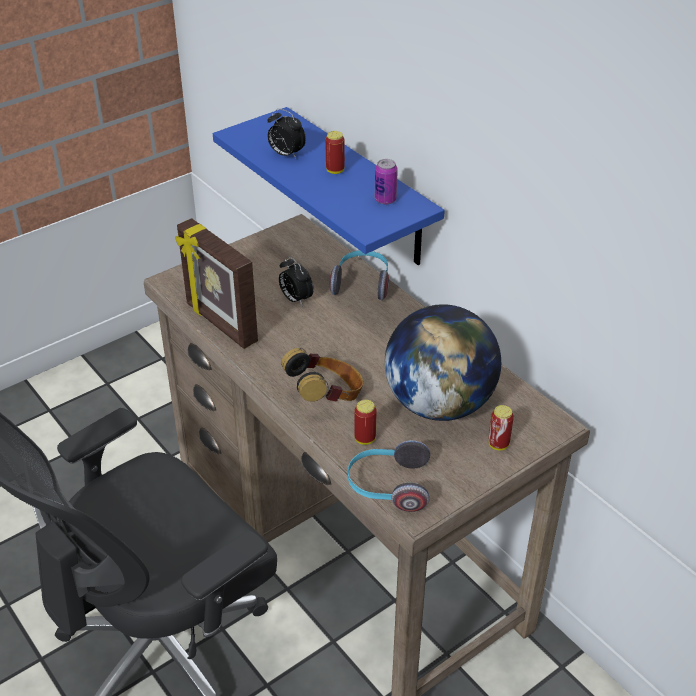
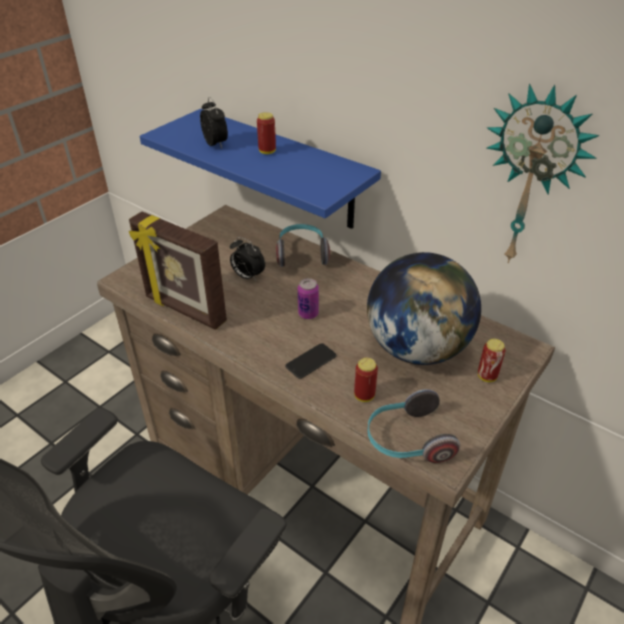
camera: 15 degrees left, 0 degrees up
alarm clock [267,109,306,158] -> alarm clock turned 135 degrees counterclockwise [200,97,228,149]
headphones [281,348,363,402] -> phone [285,343,337,379]
can [375,159,398,204] -> can moved to [298,278,319,319]
none -> wall clock [486,84,600,263]

